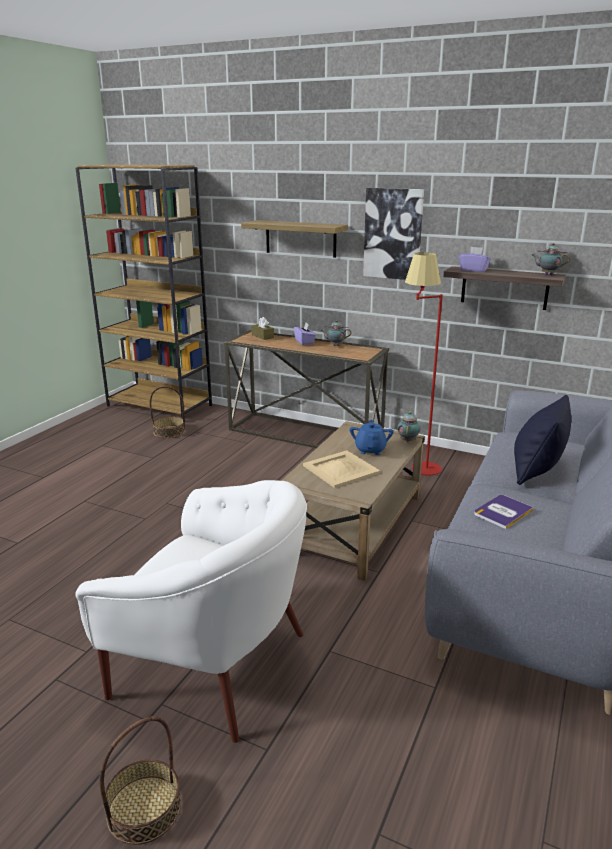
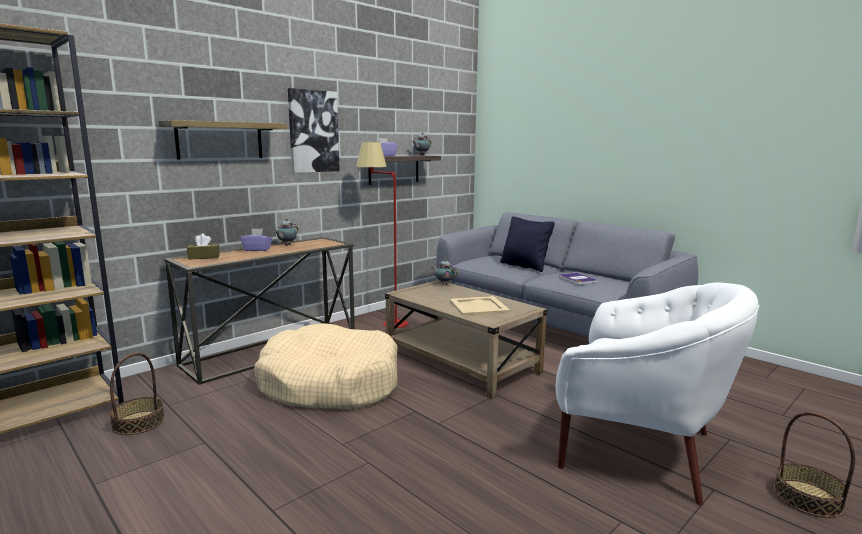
camera: 70 degrees left, 10 degrees down
white armchair [75,480,307,743] -> white armchair turned 75 degrees clockwise [556,283,759,506]
blue teapot [349,420,394,455] -> none
none -> beige dog bed [254,323,397,410]

